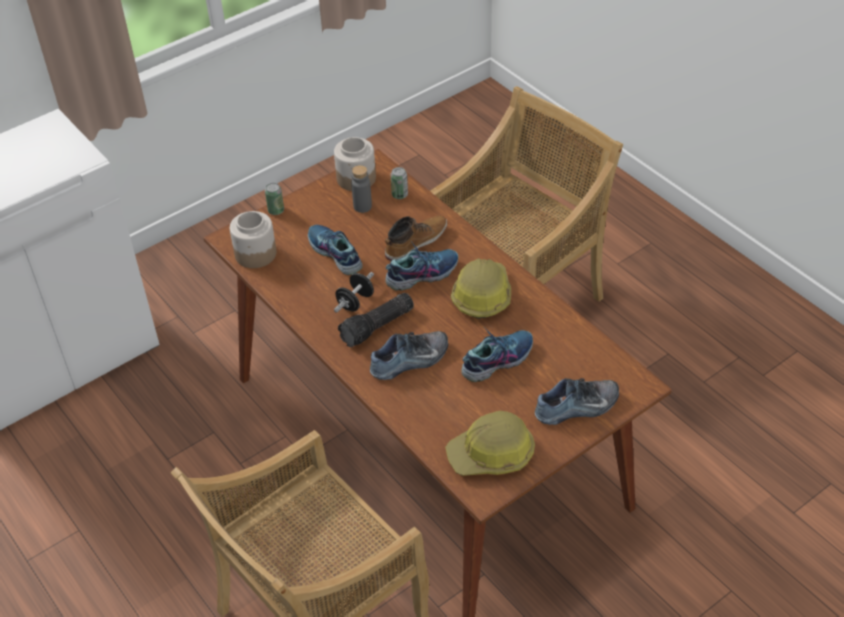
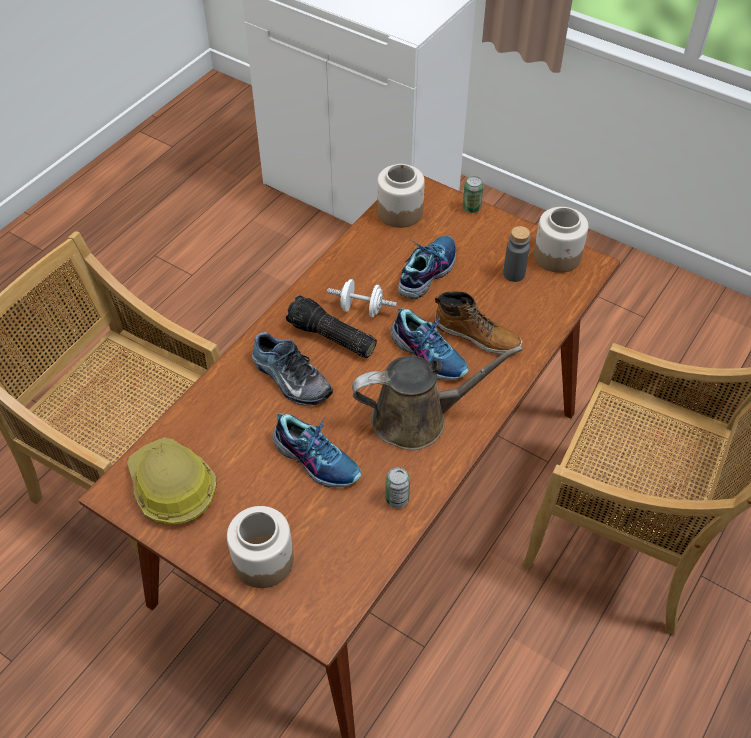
camera: 70 degrees right, 5 degrees up
black dumbbell [334,272,374,313] -> white dumbbell [327,279,397,317]
can [391,167,408,199] -> can moved to [385,467,410,508]
hard hat [451,258,511,319] -> brown watering can [352,346,522,450]
shoe [535,378,619,425] -> jar [227,506,294,588]

